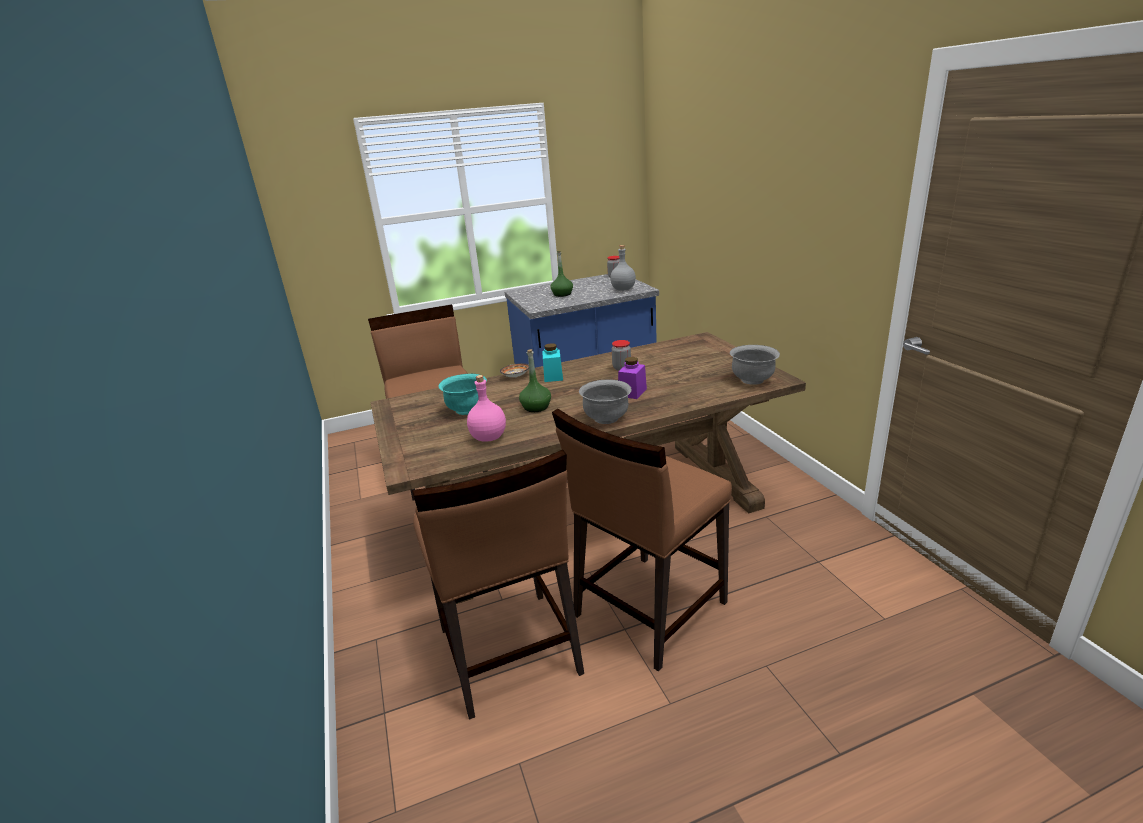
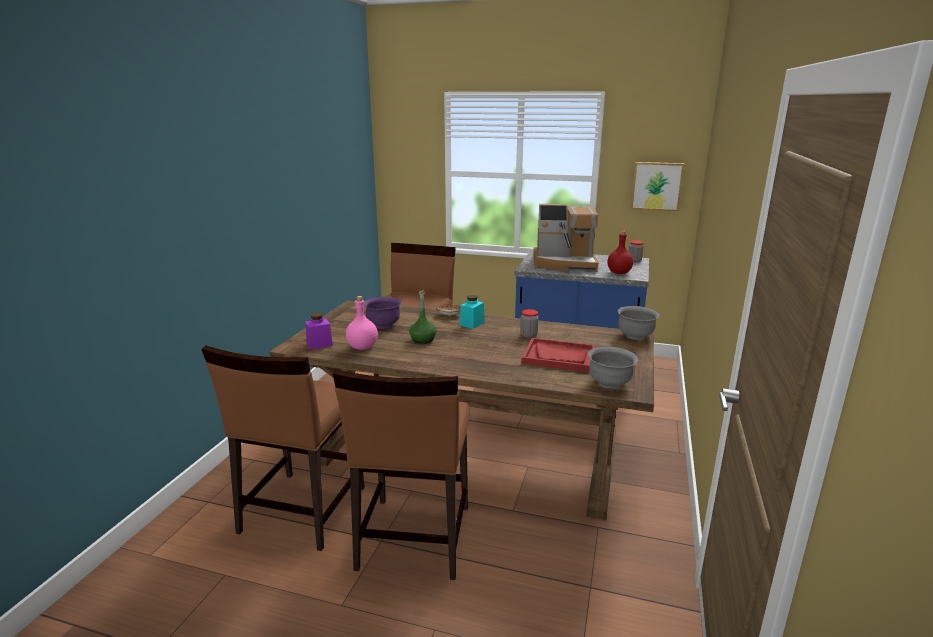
camera: 35 degrees right, 5 degrees down
turquoise bowl [439,374,487,415] -> purple bowl [364,297,402,329]
green bottle [550,251,573,297] -> coffee machine [533,204,599,272]
brown chair [552,408,732,672] -> brown chair turned 75 degrees counterclockwise [333,370,470,580]
grey bowl [579,380,632,424] -> grey bowl moved to [618,306,660,340]
grey bottle [610,245,636,291] -> red bottle [607,231,633,274]
purple jar [618,357,647,399] -> purple jar moved to [305,313,333,350]
none -> red tray [521,338,595,372]
none -> picture [631,162,684,211]

